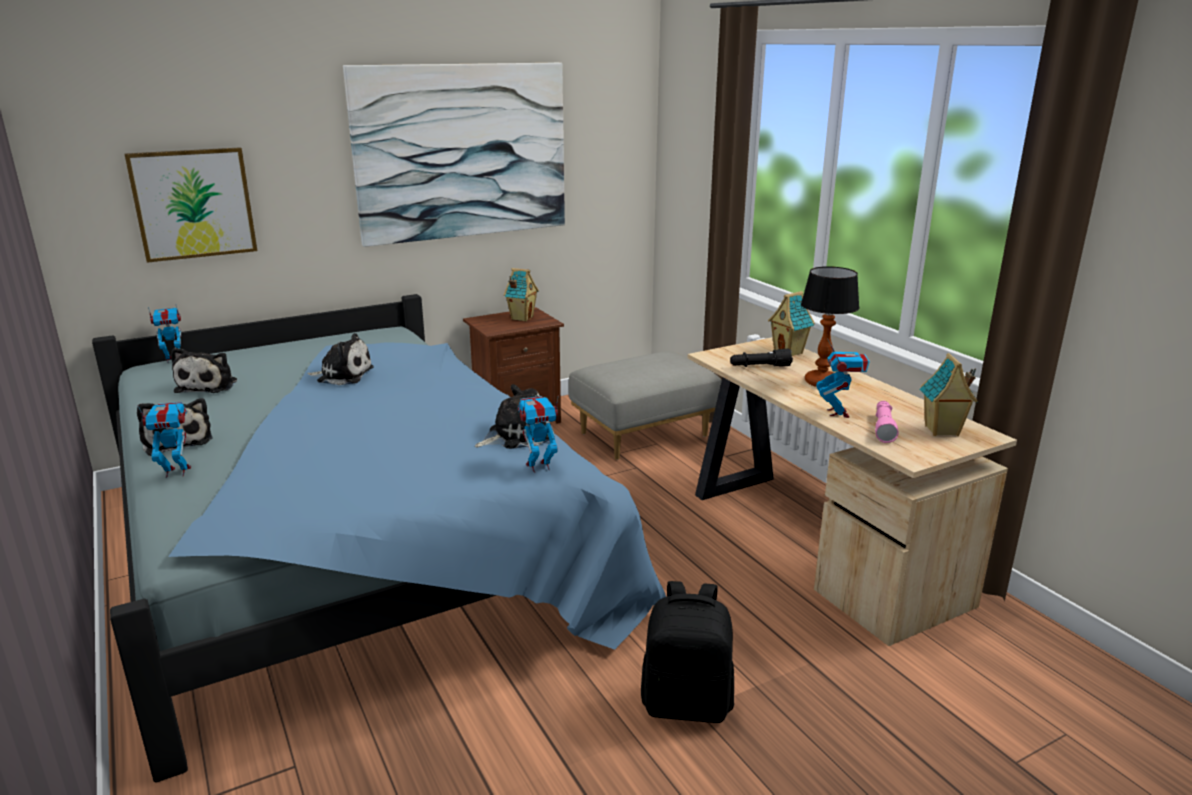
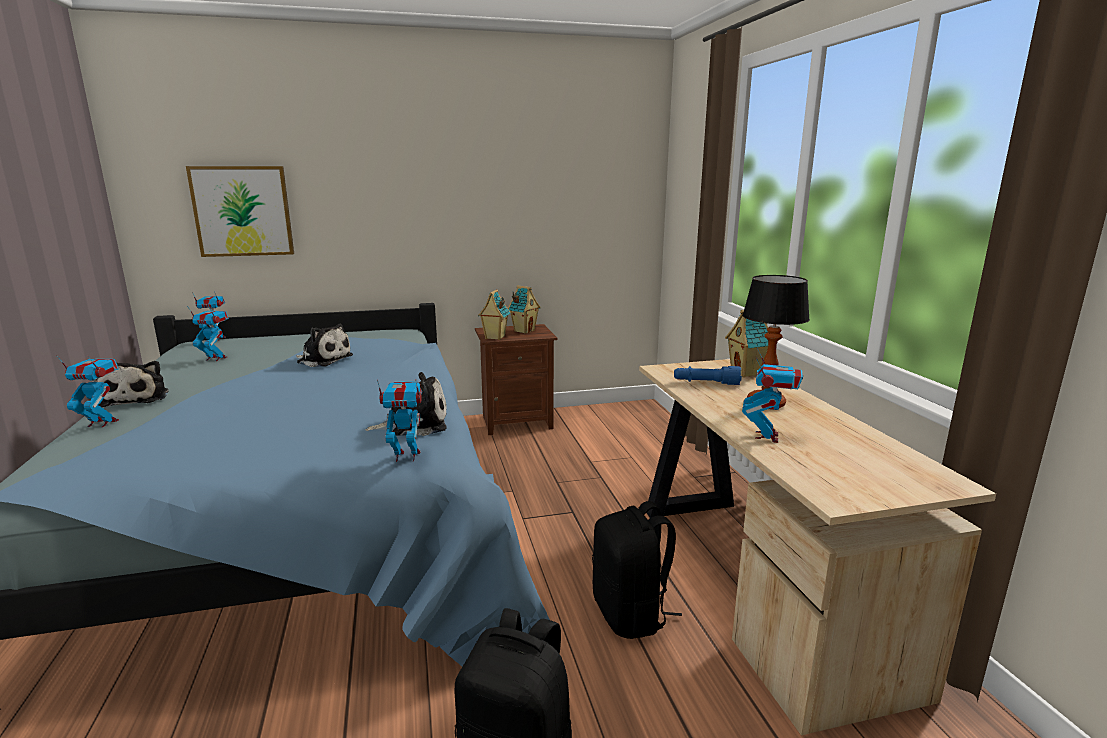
camera: 15 degrees right, 5 degrees down
plush toy [171,348,237,393] -> toy robot [187,306,229,361]
picture [343,63,565,247] -> none
grey ottoman [568,351,722,460] -> none
black flashlight [730,349,793,367] -> blue flashlight [674,366,742,385]
pink flashlight [875,401,899,443] -> none
toy house [920,353,977,436] -> toy house moved to [478,289,510,340]
none -> black backpack [592,501,682,639]

